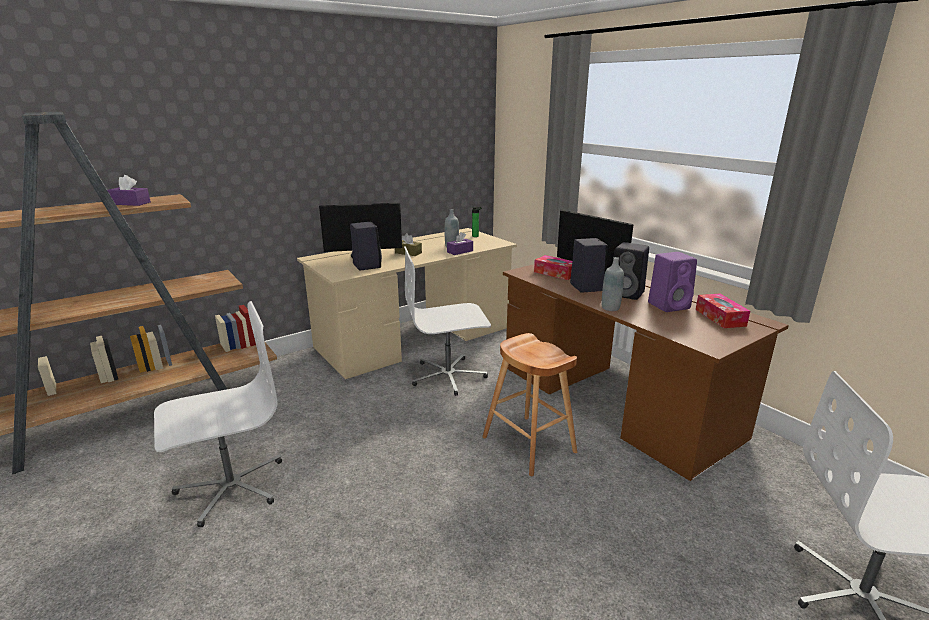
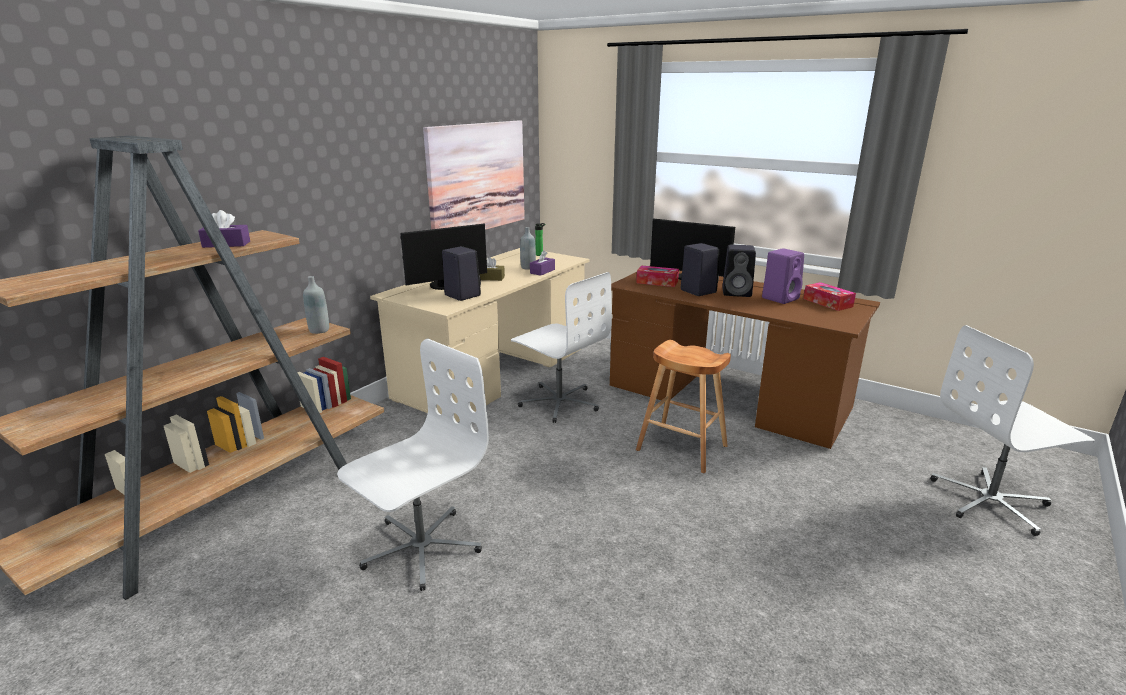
camera: 20 degrees left, 0 degrees up
white office chair [404,246,491,396] -> white office chair turned 105 degrees counterclockwise [511,272,612,423]
grey bottle [602,257,624,311] -> grey bottle moved to [303,276,329,334]
none -> picture [423,120,525,230]

